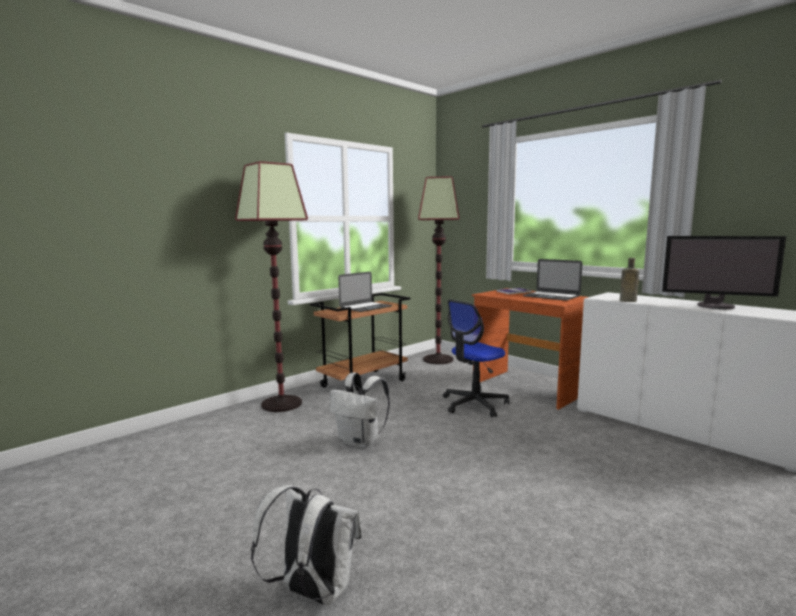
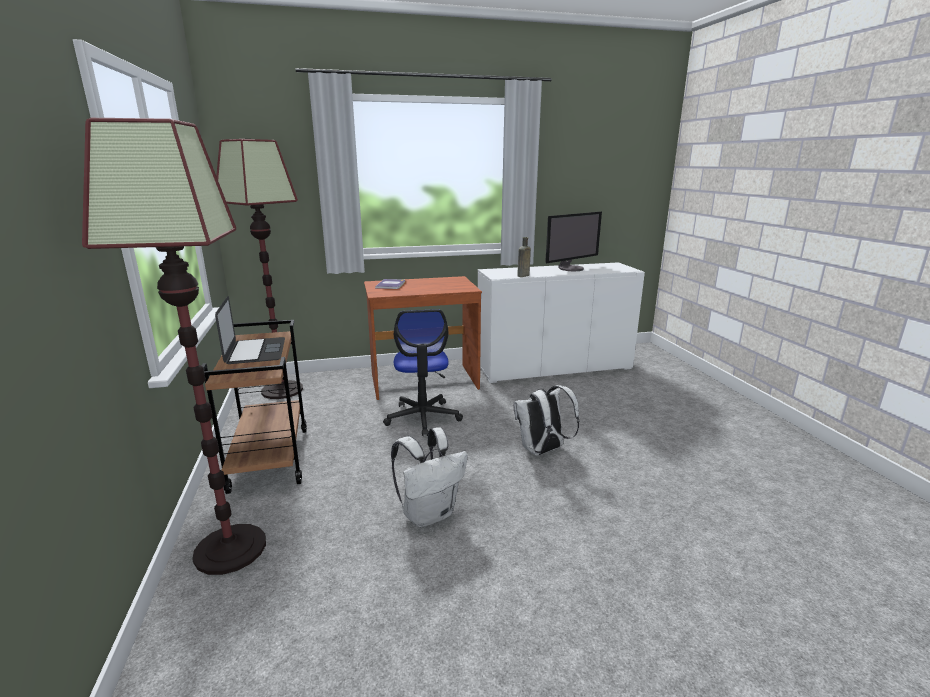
camera: 60 degrees left, 10 degrees up
white backpack [251,485,362,606] -> white backpack moved to [513,385,580,456]
laptop [523,259,582,301] -> none

